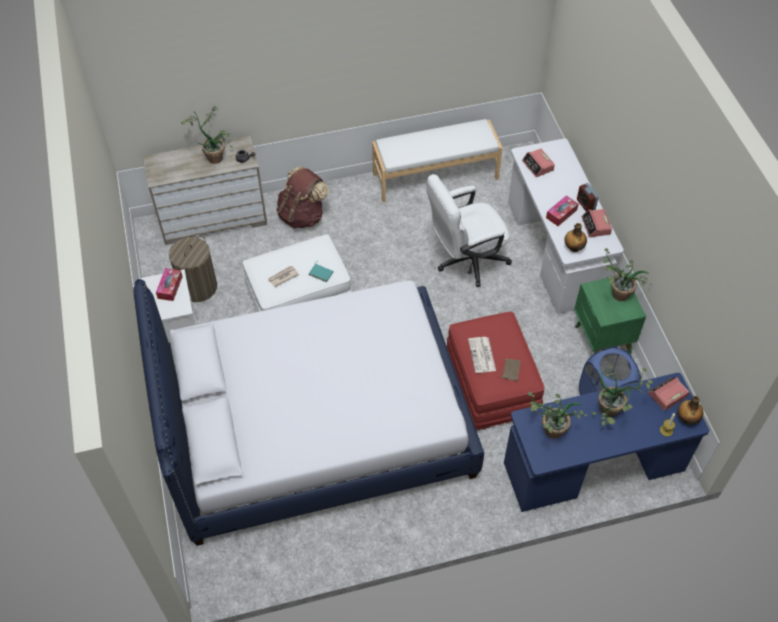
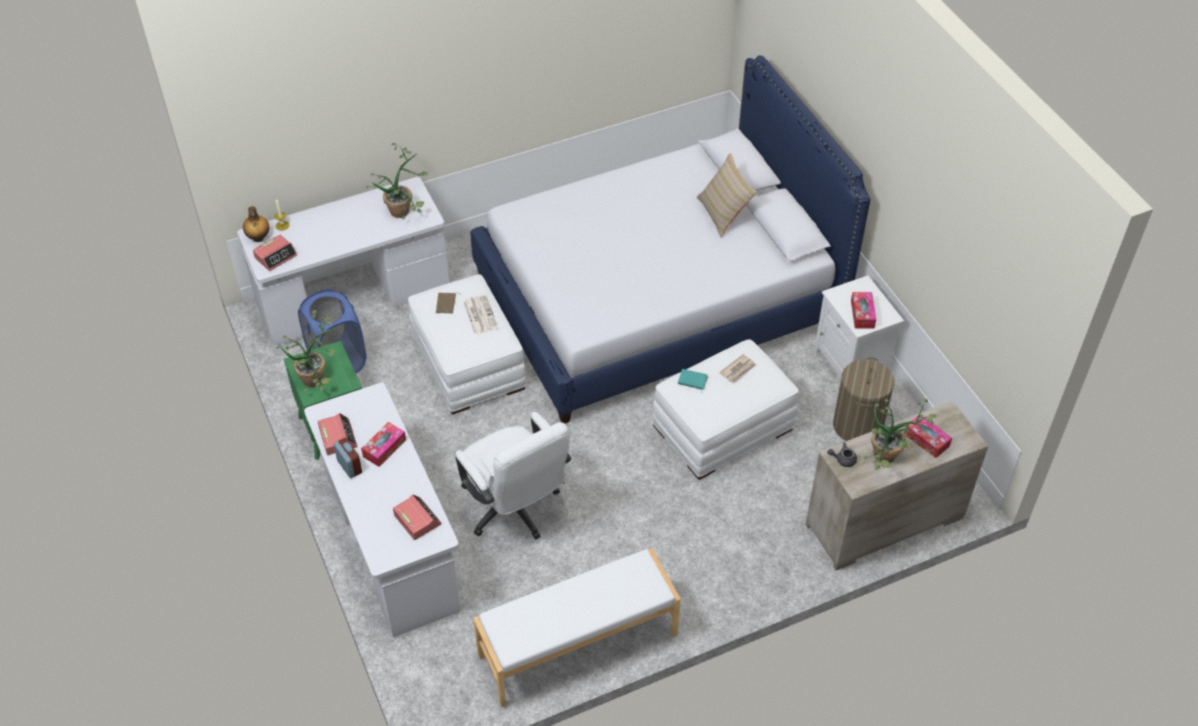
camera: 170 degrees right, 5 degrees down
brown backpack [276,166,329,228] -> none
white office chair [426,174,512,287] -> white office chair turned 90 degrees clockwise [456,412,571,539]
red ottoman [447,312,544,431] -> white ottoman [408,274,526,415]
blue desk [504,373,709,512] -> white desk [237,177,450,346]
bottle [565,223,587,252] -> none
potted plant [592,366,653,426] -> none
none -> beige pillow [697,153,757,238]
none -> tissue box [904,414,952,458]

